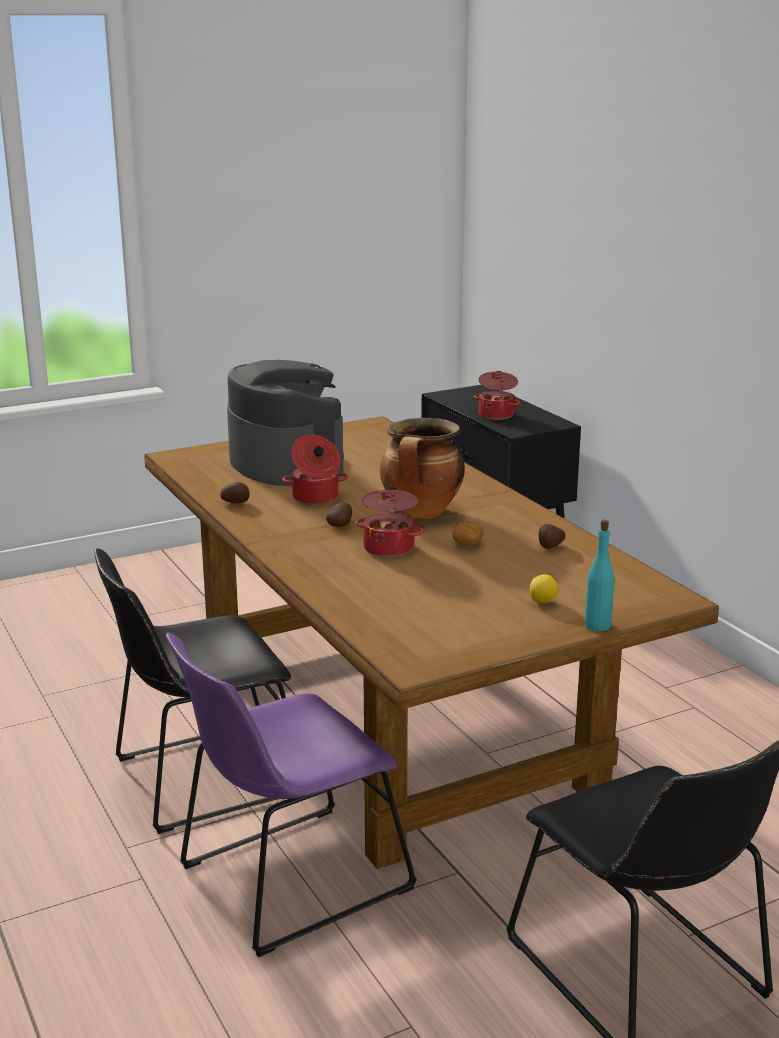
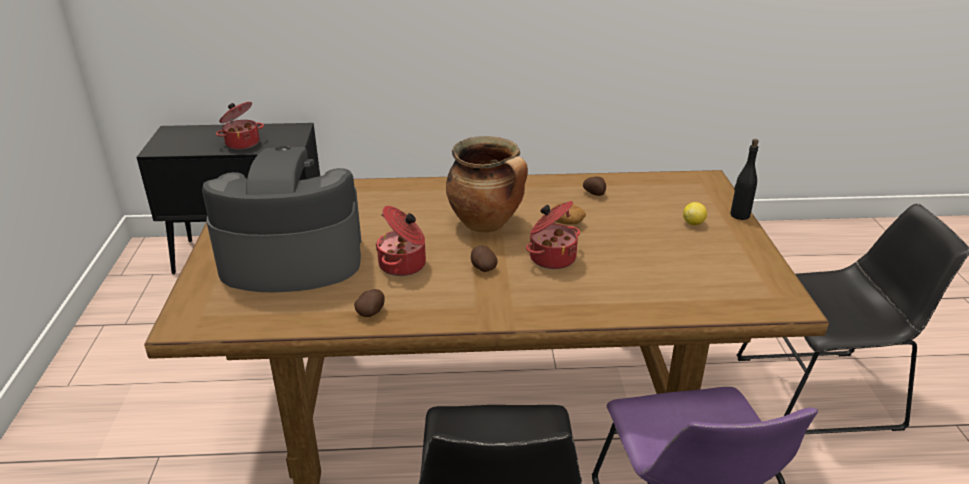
camera: 65 degrees left, 10 degrees up
turquoise bottle [585,520,614,631] -> black bottle [731,139,759,220]

